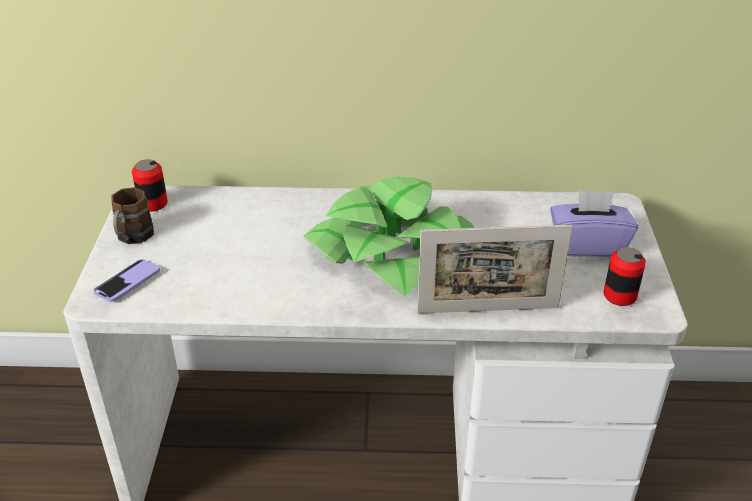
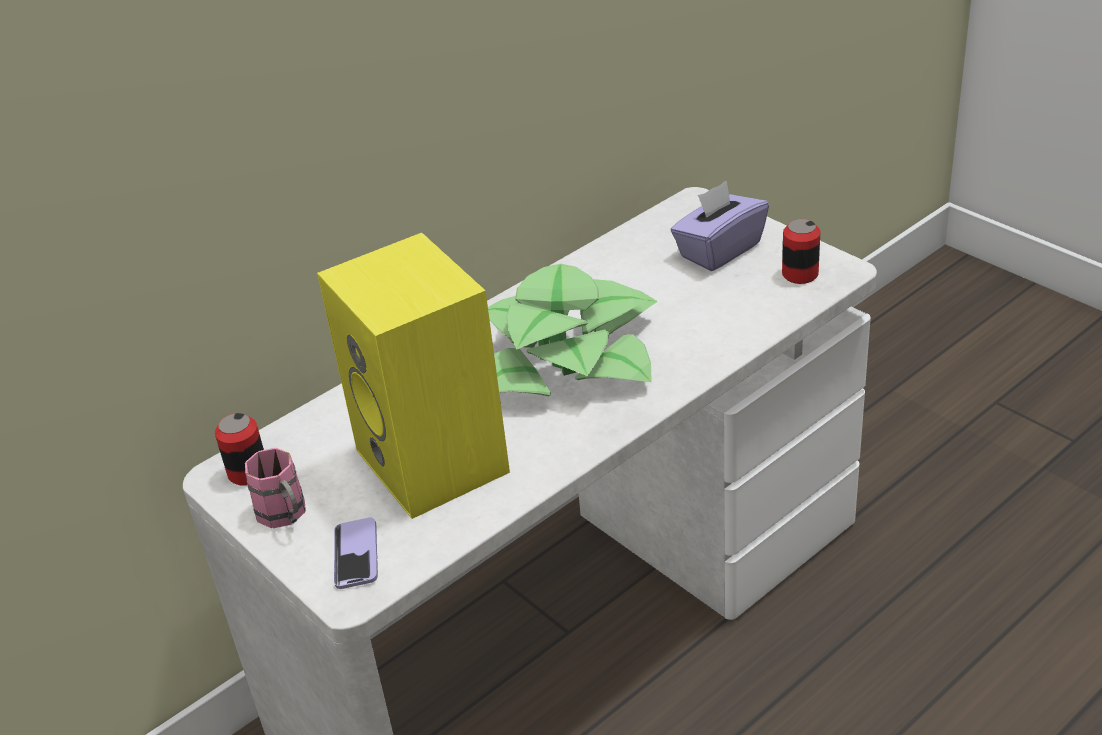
camera: 40 degrees left, 0 degrees up
brown mug [112,187,154,244] -> pink mug [245,448,306,528]
picture frame [417,225,573,314] -> none
none -> yellow speaker [317,233,510,519]

